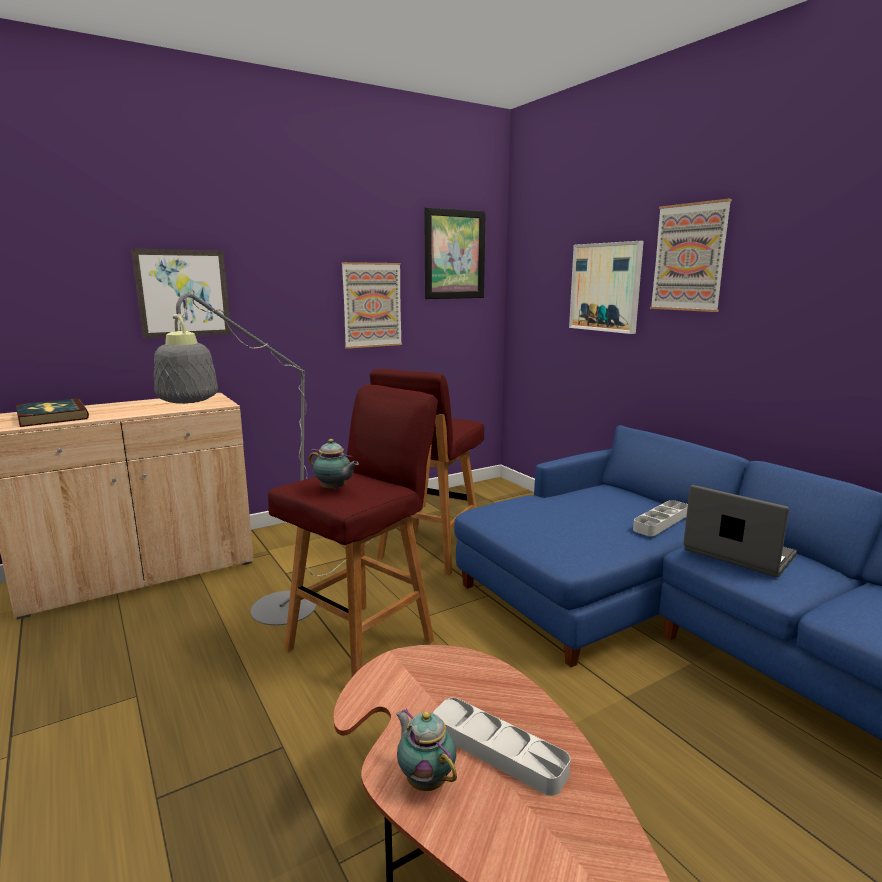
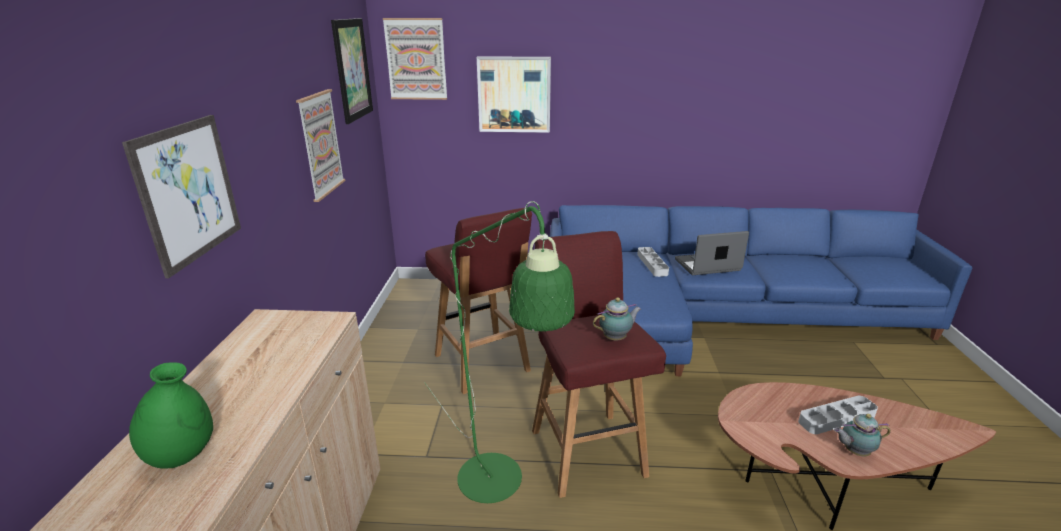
camera: 55 degrees left, 10 degrees up
book [16,398,89,427] -> green vase [129,362,213,469]
grey floor lamp [154,289,373,625] -> green floor lamp [424,201,575,503]
picture [650,199,732,312] -> picture moved to [383,18,447,100]

